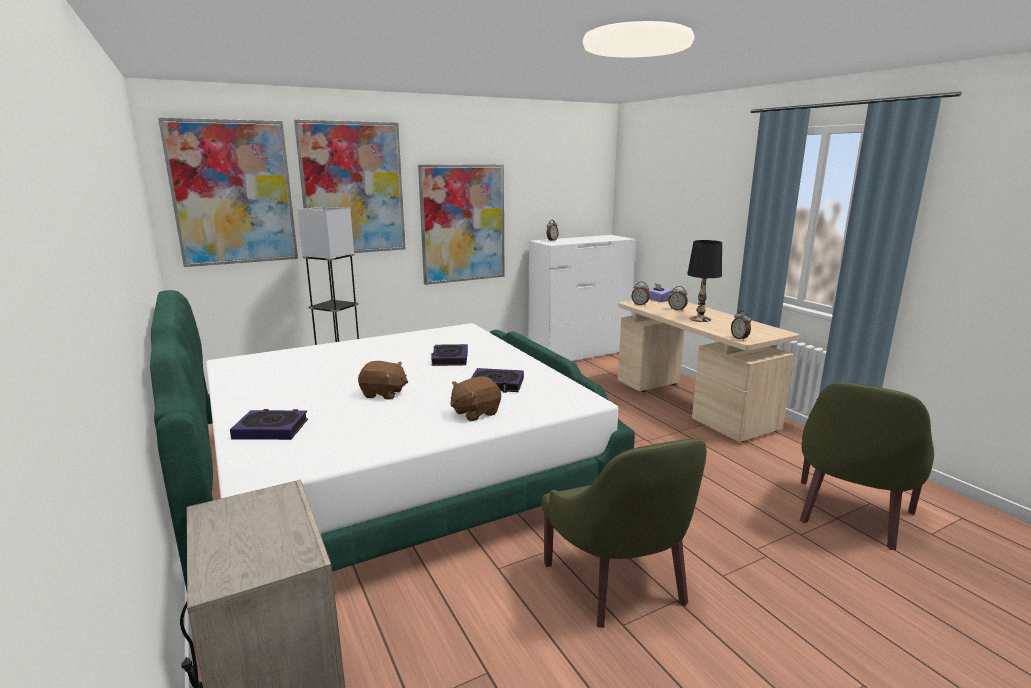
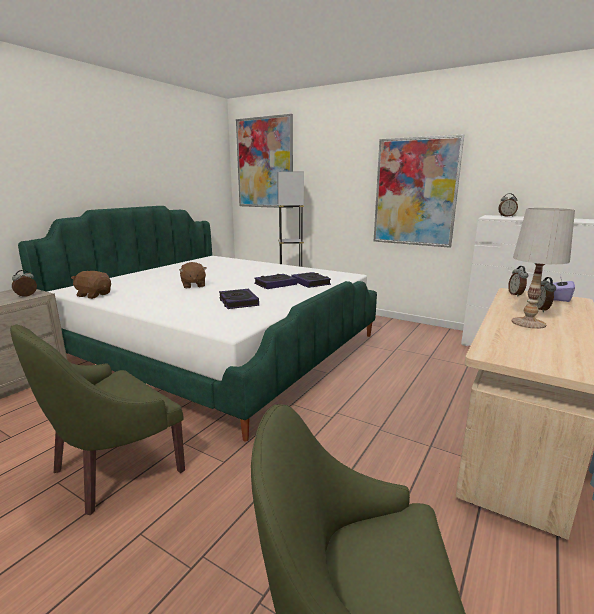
camera: 60 degrees right, 0 degrees up
book [230,409,308,440] -> book moved to [291,272,331,288]
picture [294,120,405,253] -> none
brown plush toy [450,376,501,421] -> brown plush toy moved to [71,271,111,299]
black table lamp [687,240,722,322] -> white table lamp [512,208,575,329]
alarm clock [731,311,751,341] -> alarm clock moved to [12,270,37,297]

